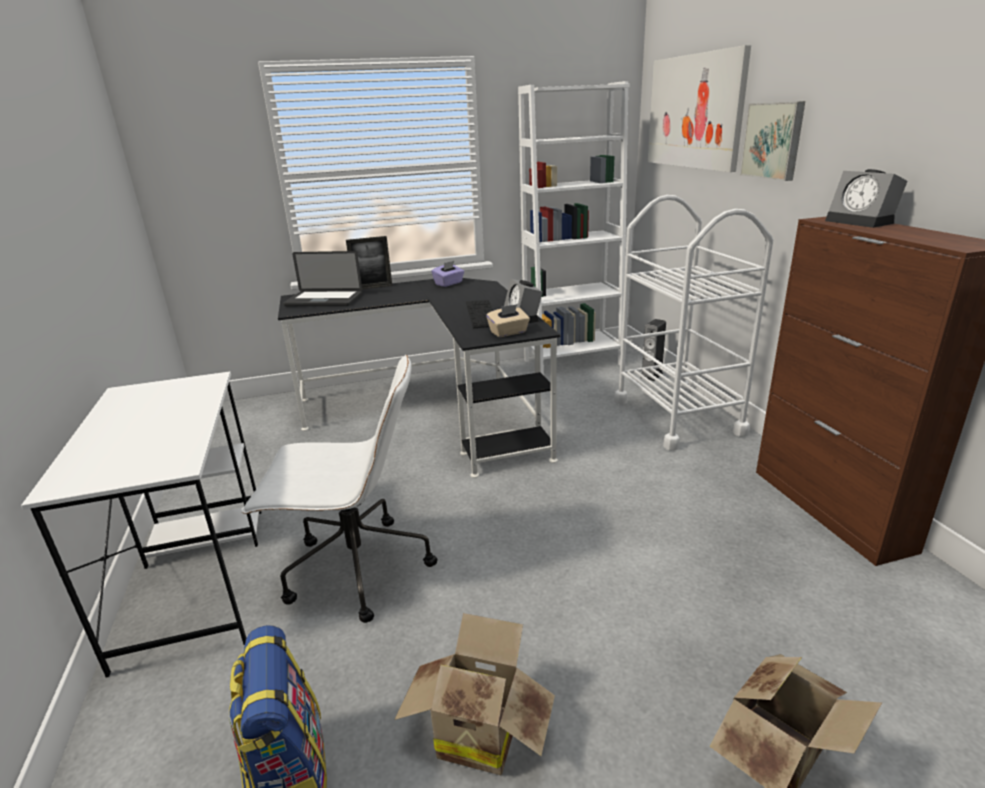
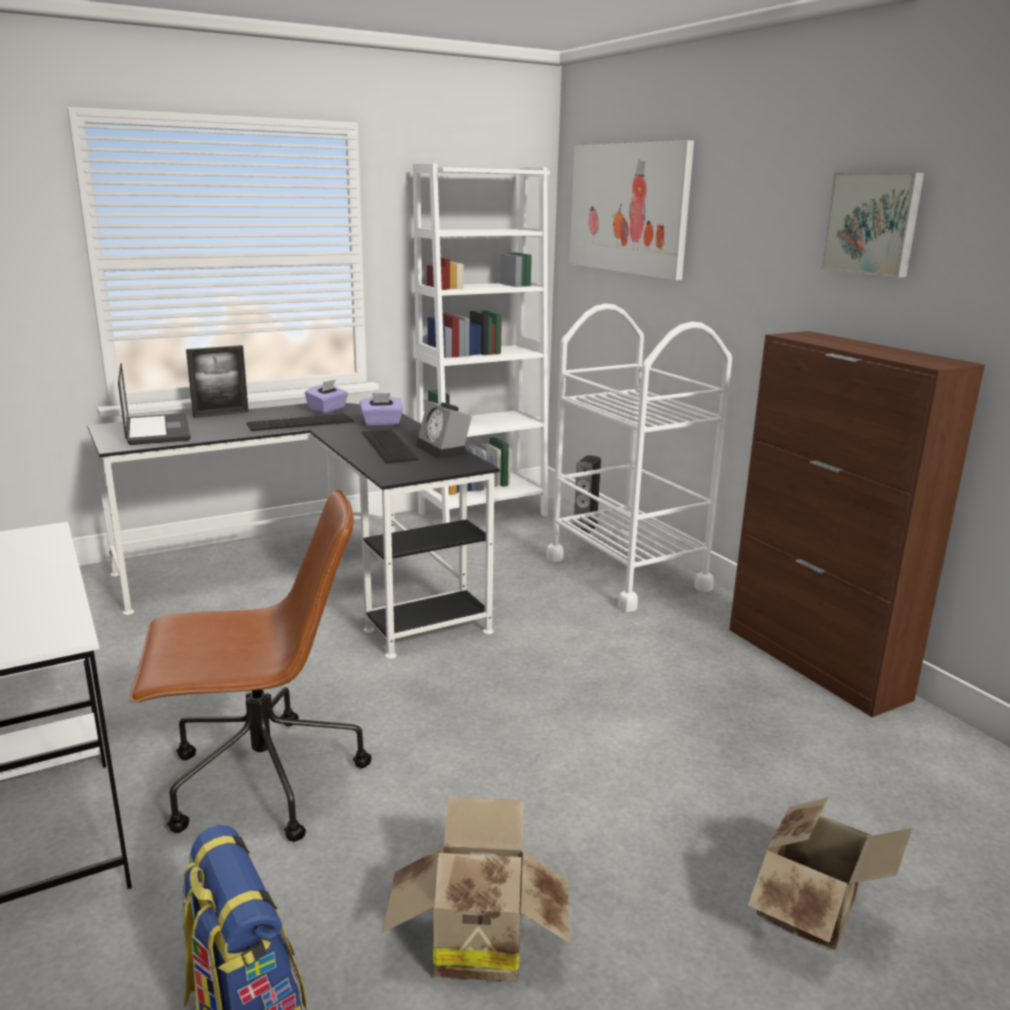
camera: 15 degrees left, 5 degrees down
white office chair [242,355,437,623] -> brown office chair [129,489,372,842]
laptop [283,251,362,306] -> laptop turned 105 degrees counterclockwise [118,363,191,445]
beige tissue box [486,304,530,337] -> none
picture [740,101,805,181] -> picture moved to [821,172,924,278]
alarm clock [825,169,908,228] -> none
none -> keyboard [247,413,354,431]
none -> purple tissue box [360,393,403,426]

